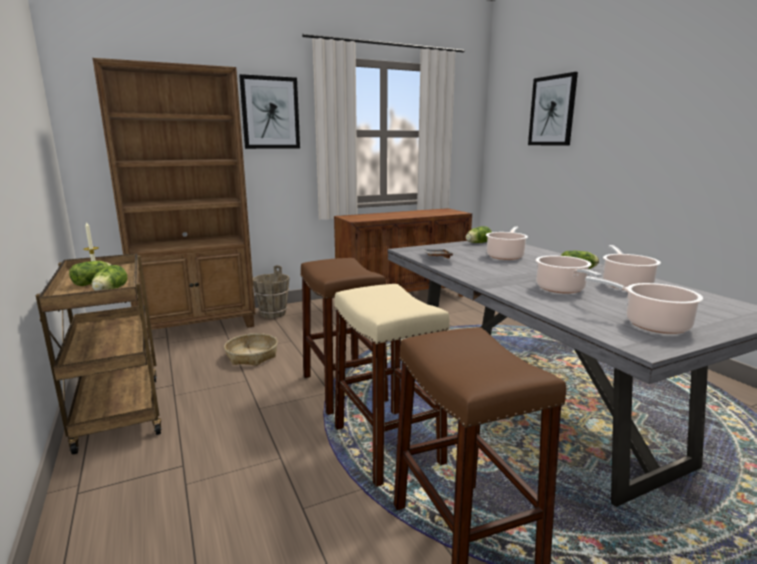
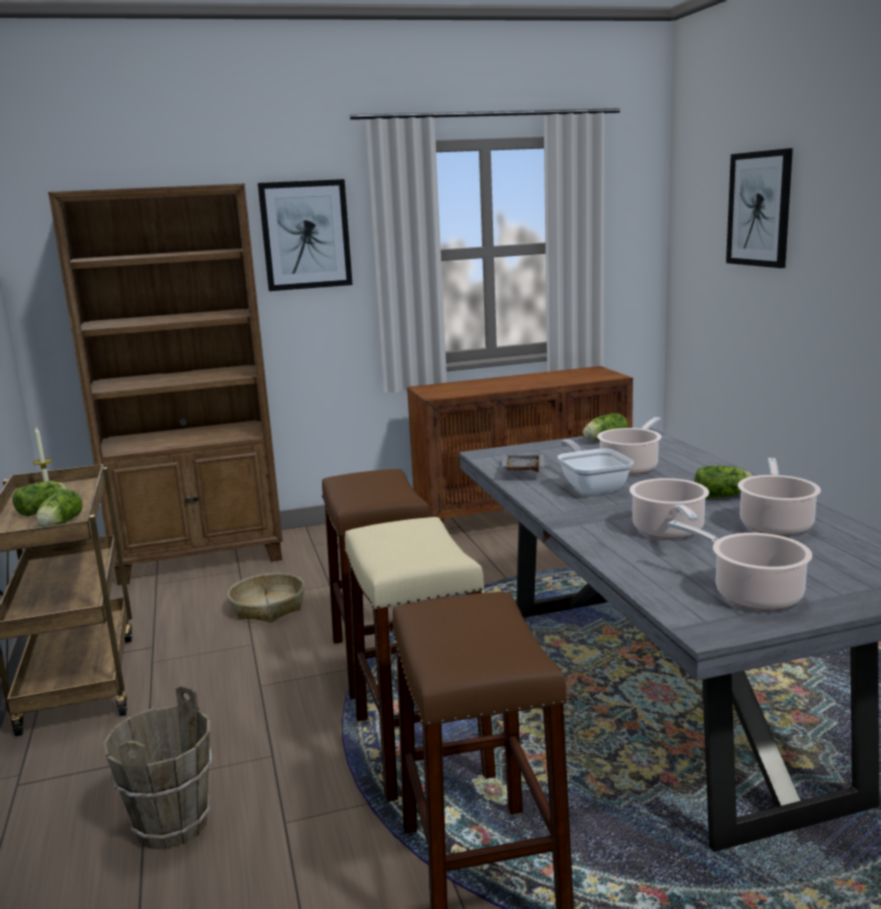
camera: 10 degrees right, 0 degrees up
brown bucket [253,265,290,318] -> brown bucket moved to [103,685,213,850]
none -> frying pan [558,440,634,495]

